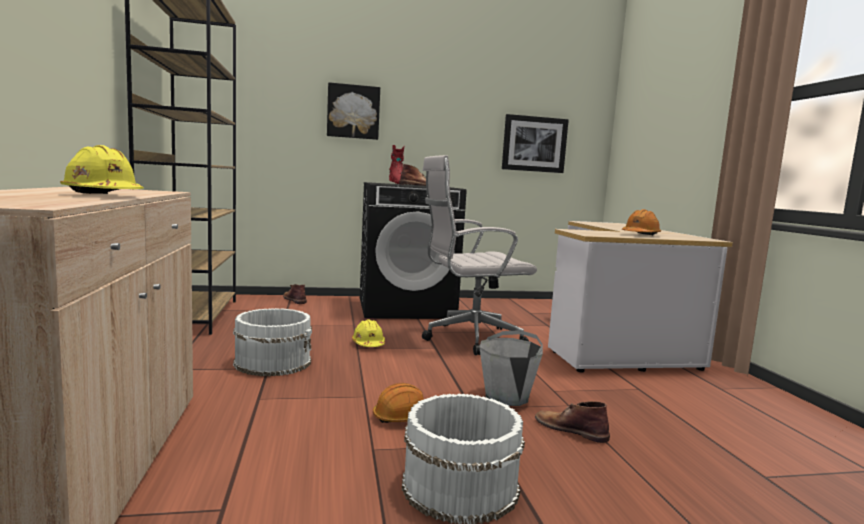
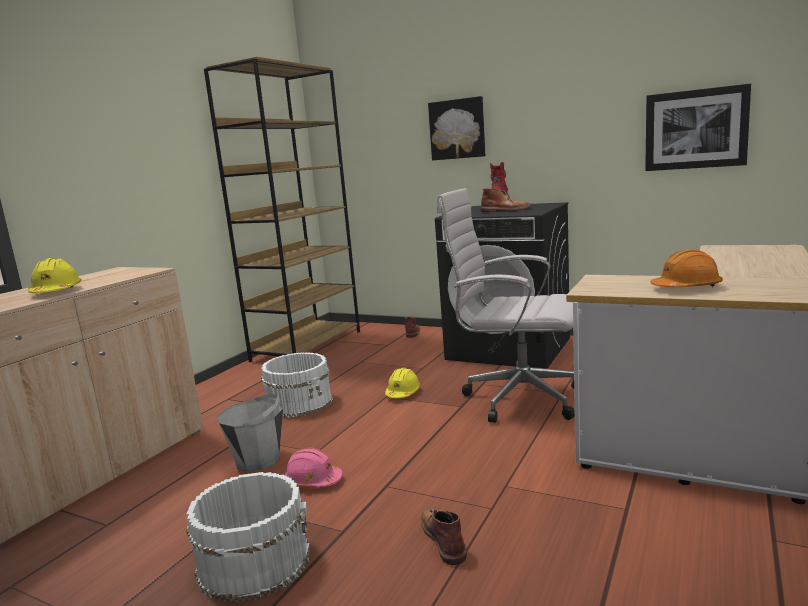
camera: 40 degrees right, 5 degrees up
orange hard hat [373,383,424,423] -> pink hard hat [284,448,343,487]
grey bucket [479,330,543,406] -> grey bucket moved to [217,394,283,472]

